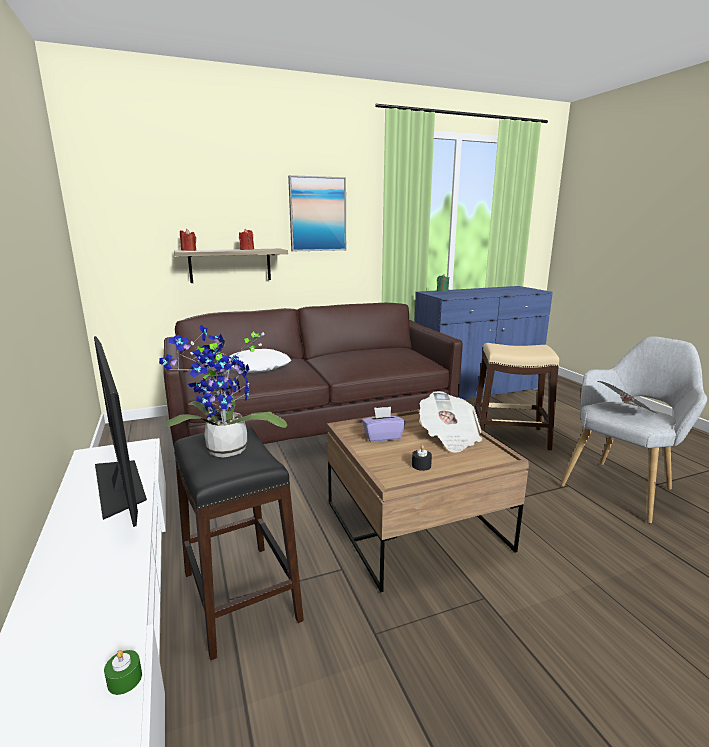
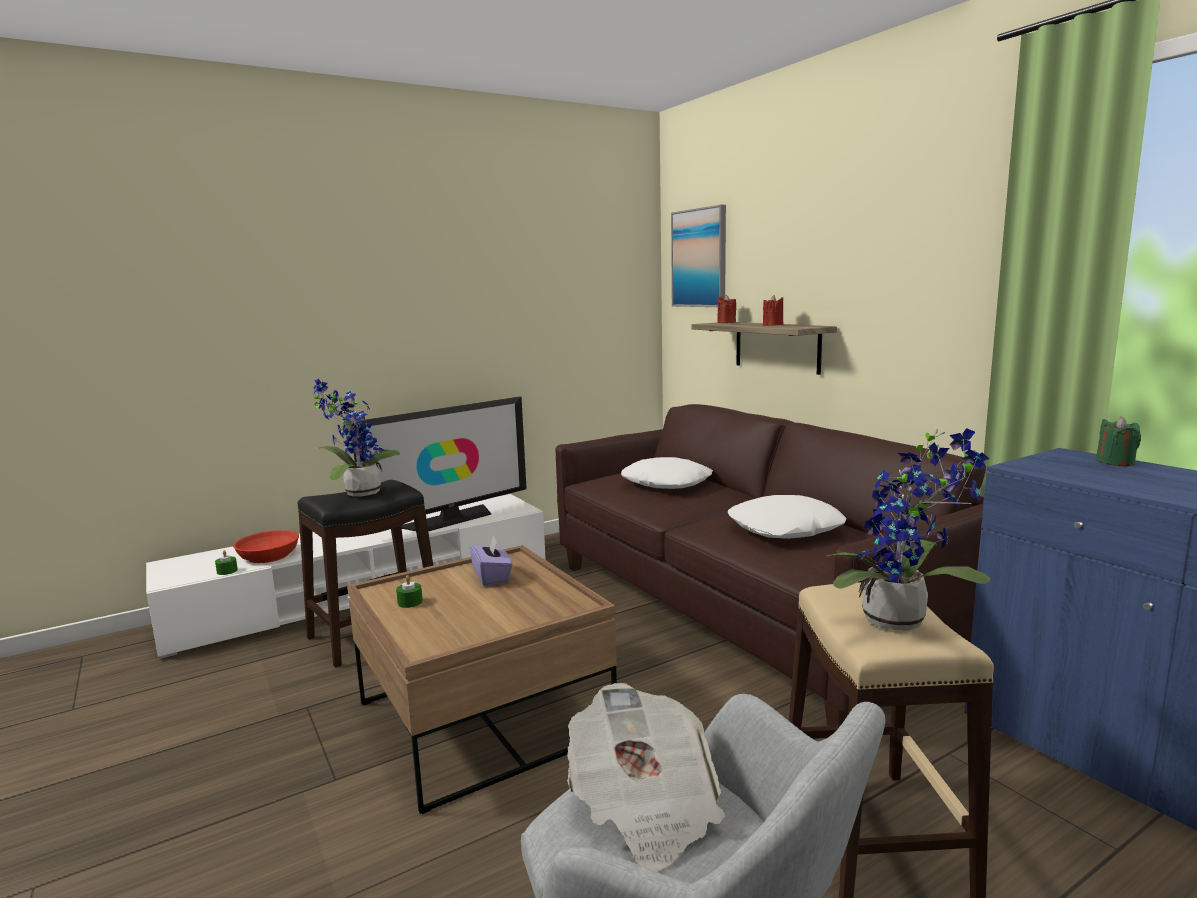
camera: 80 degrees right, 5 degrees down
picture [288,175,346,251] -> picture moved to [671,205,726,307]
black candle [412,445,432,471] -> green candle [396,575,423,608]
newspaper [419,391,482,453] -> none
none -> red bowl [233,530,299,563]
none -> white pillow [728,495,846,539]
none -> potted plant [827,428,990,631]

